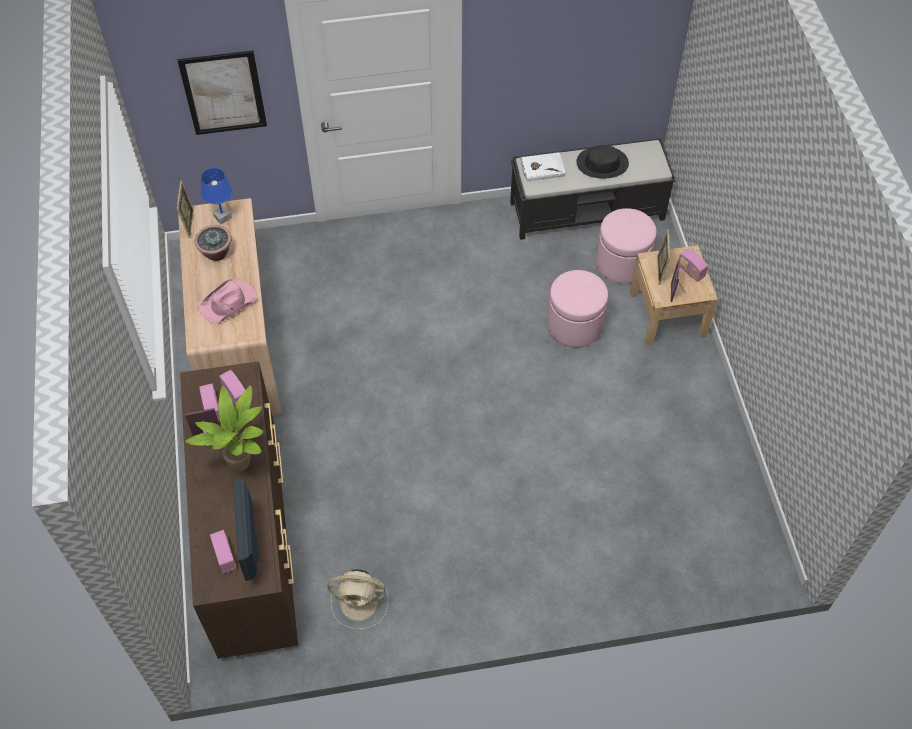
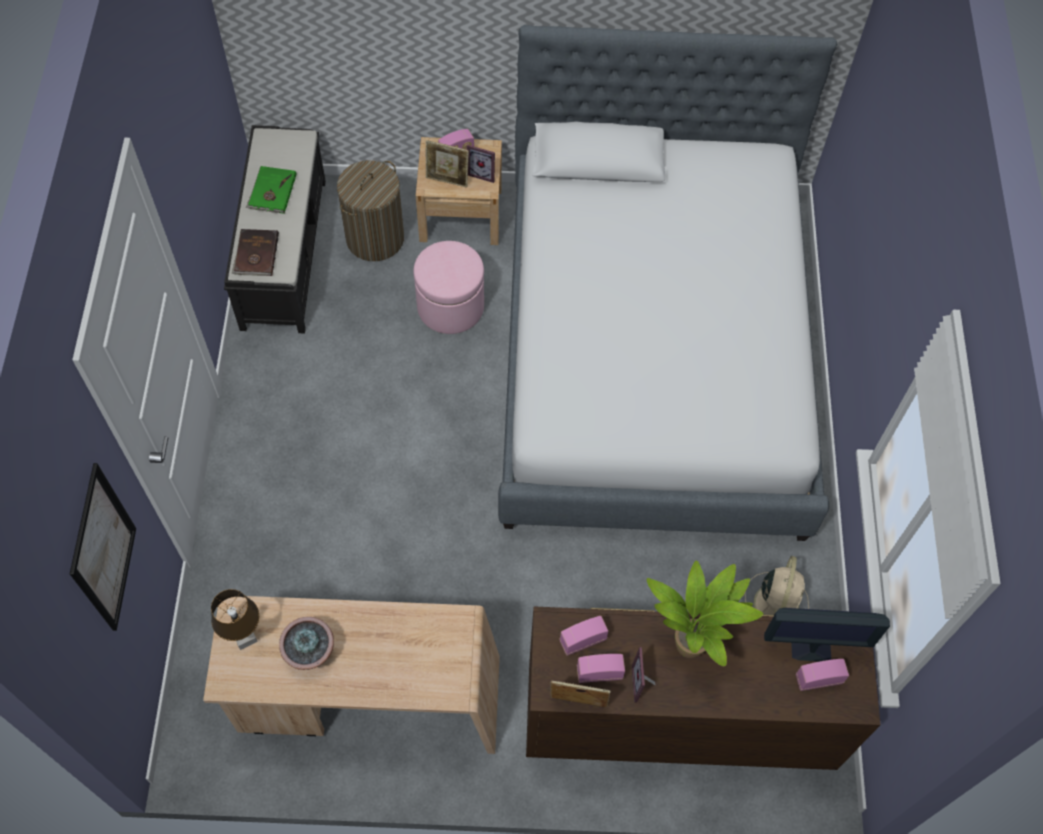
camera: 80 degrees left, 5 degrees up
picture frame [177,180,194,238] -> picture frame moved to [550,680,610,707]
pink hat [199,279,258,324] -> none
blue table lamp [201,168,233,224] -> brown table lamp [211,589,259,650]
white book [520,152,566,181] -> brown book [232,229,279,276]
black hat [576,145,629,178] -> green book [246,166,296,214]
pink ottoman [596,208,657,284] -> laundry basket [337,160,404,261]
none -> bed [498,25,837,541]

